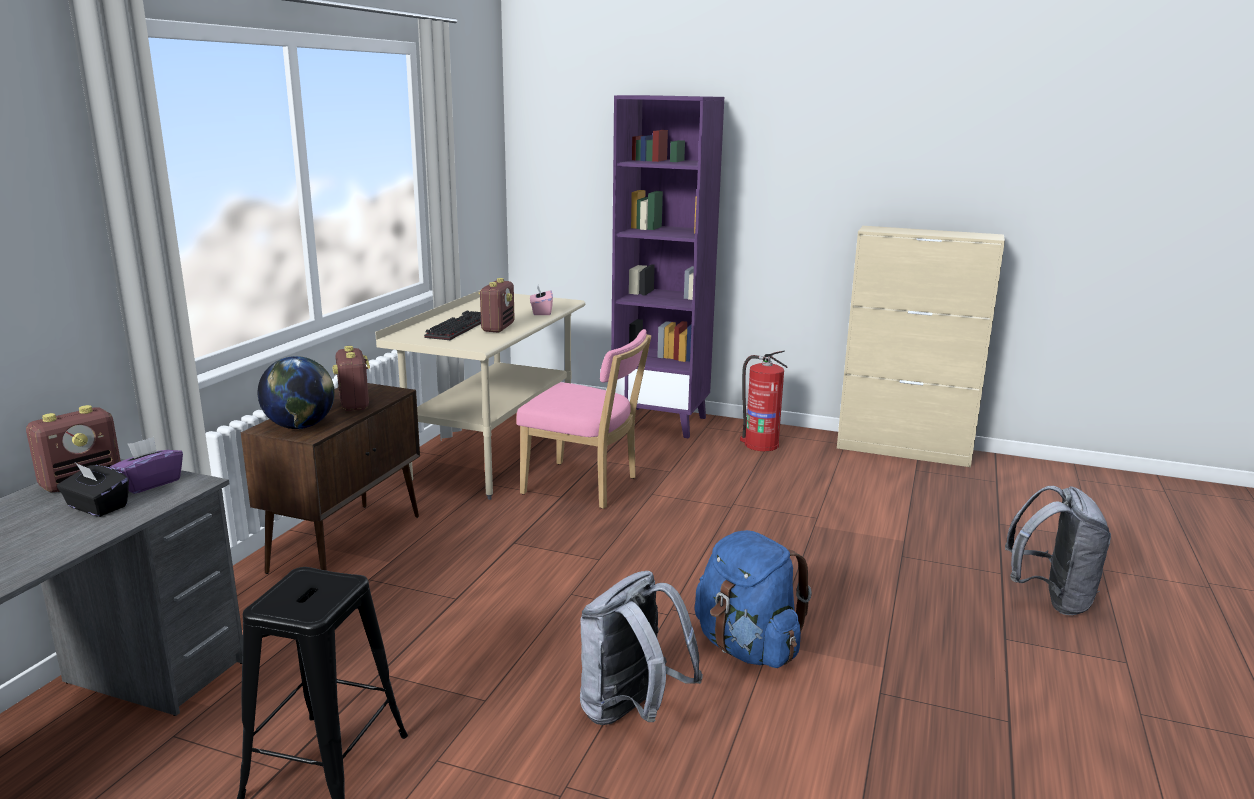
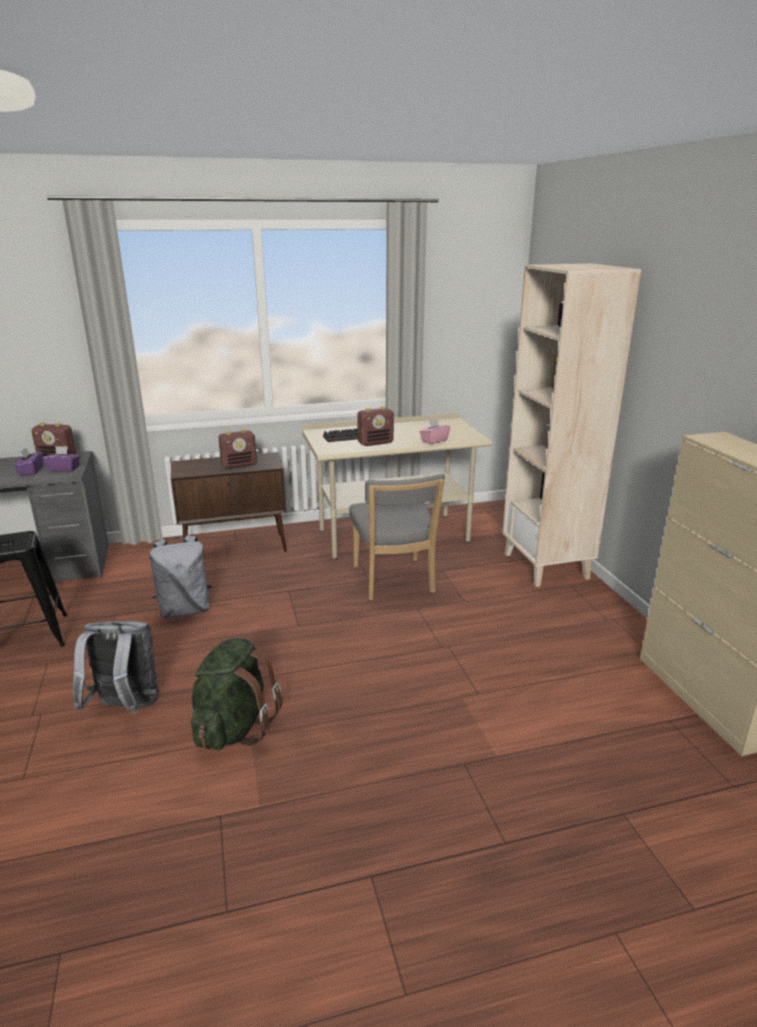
camera: 55 degrees right, 5 degrees up
black tissue box [57,463,129,517] -> purple tissue box [14,447,43,476]
globe [258,356,335,429] -> none
radio [333,346,370,411] -> radio turned 150 degrees counterclockwise [218,429,257,469]
pink chair [516,329,651,509] -> grey chair [349,474,445,600]
purple bookcase [611,95,724,439] -> beige bookcase [502,264,641,587]
blue backpack [695,530,812,668] -> green backpack [191,638,282,750]
fire extinguisher [740,351,788,451] -> none
grey backpack [1005,486,1111,615] -> grey backpack moved to [149,535,212,619]

